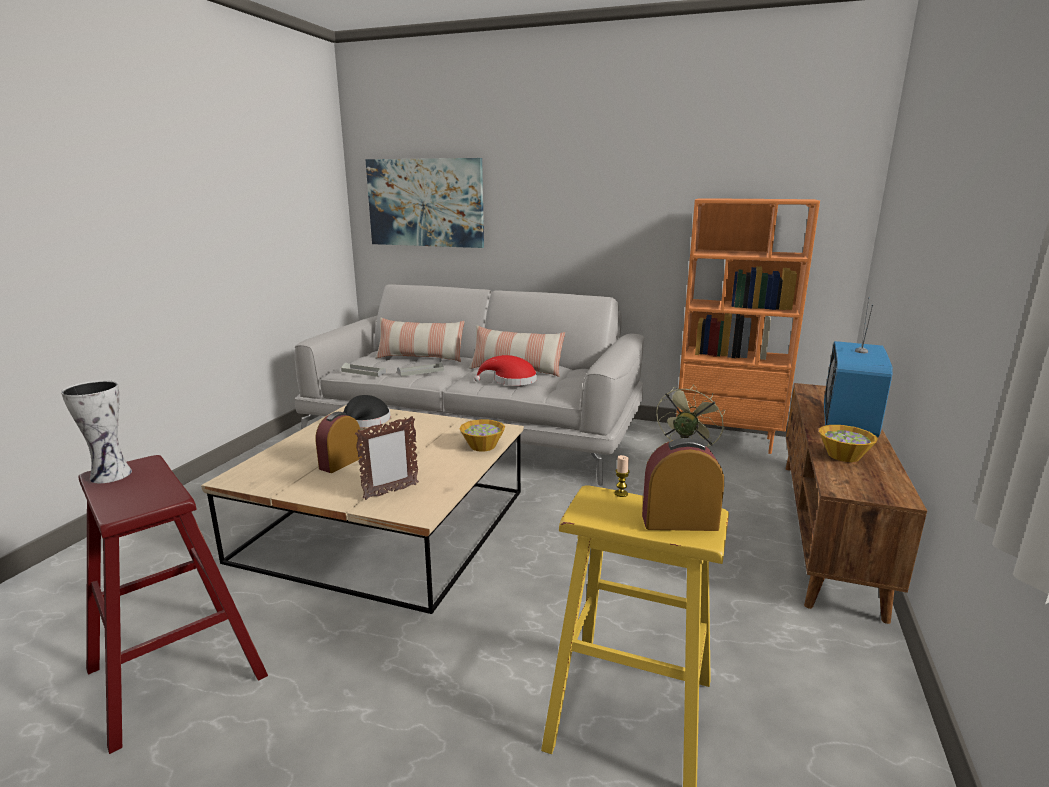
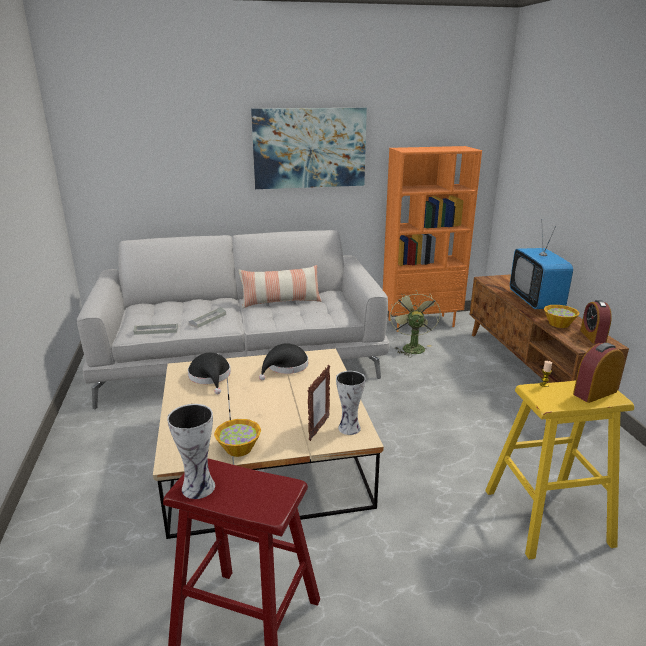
camera: 30 degrees left, 5 degrees up
alarm clock [315,412,362,473] -> alarm clock moved to [580,300,612,344]
picture [365,158,484,248] -> picture moved to [251,108,367,189]
pillow [375,317,465,362] -> none
bowl [459,419,505,452] -> bowl moved to [214,419,261,457]
red hat [474,355,537,386] -> none
none -> black hat [259,343,308,380]
none -> vase [336,371,365,435]

